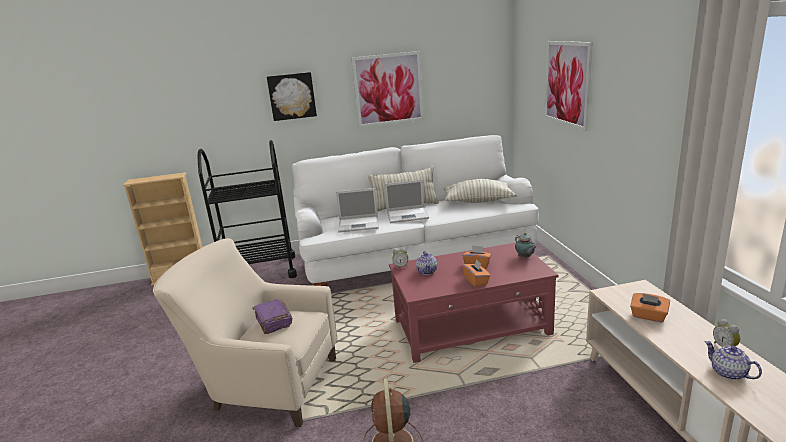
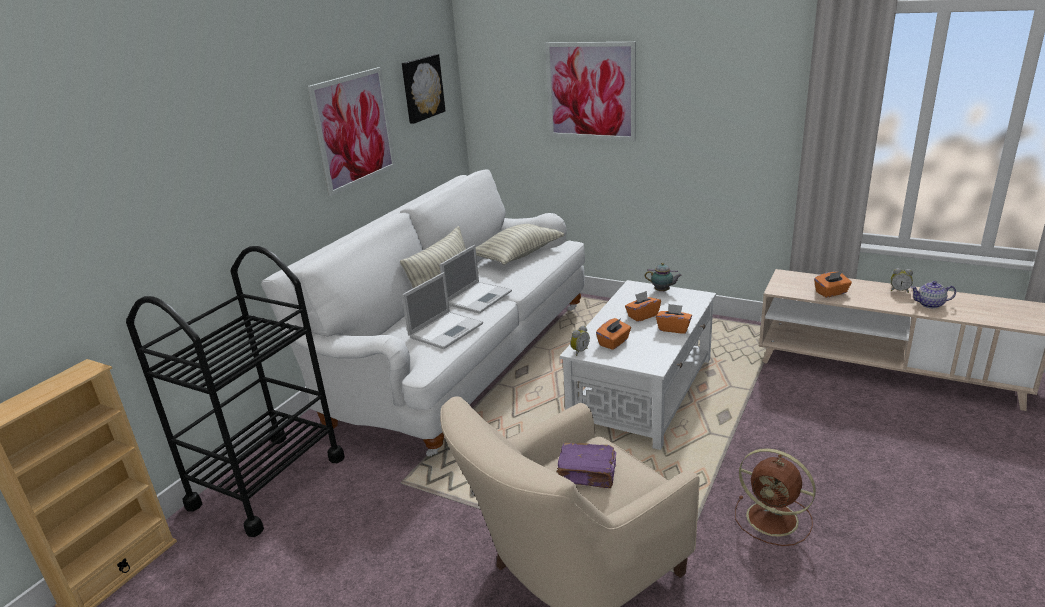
camera: 50 degrees left, 5 degrees up
picture [267,72,317,121] -> picture moved to [402,54,445,124]
red coffee table [389,243,559,363] -> white coffee table [560,280,716,450]
teapot [416,251,437,275] -> orange tissue box [596,318,631,350]

